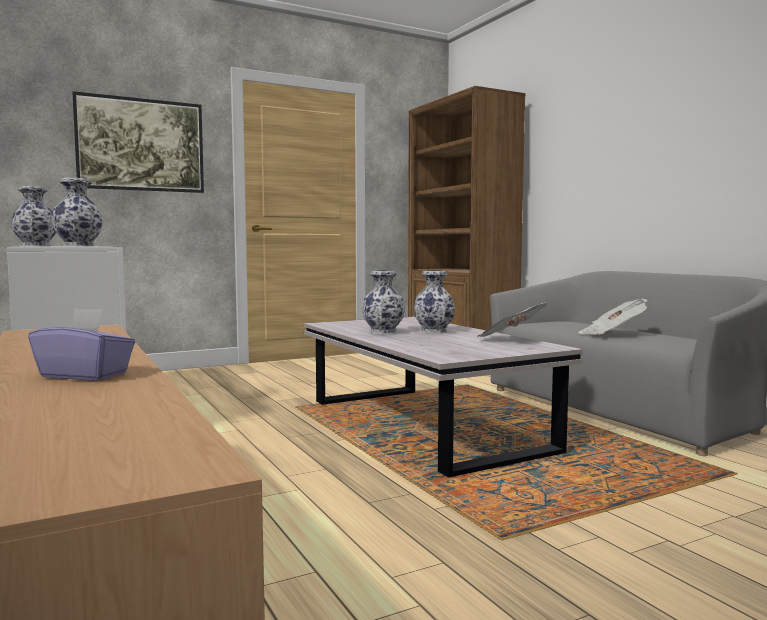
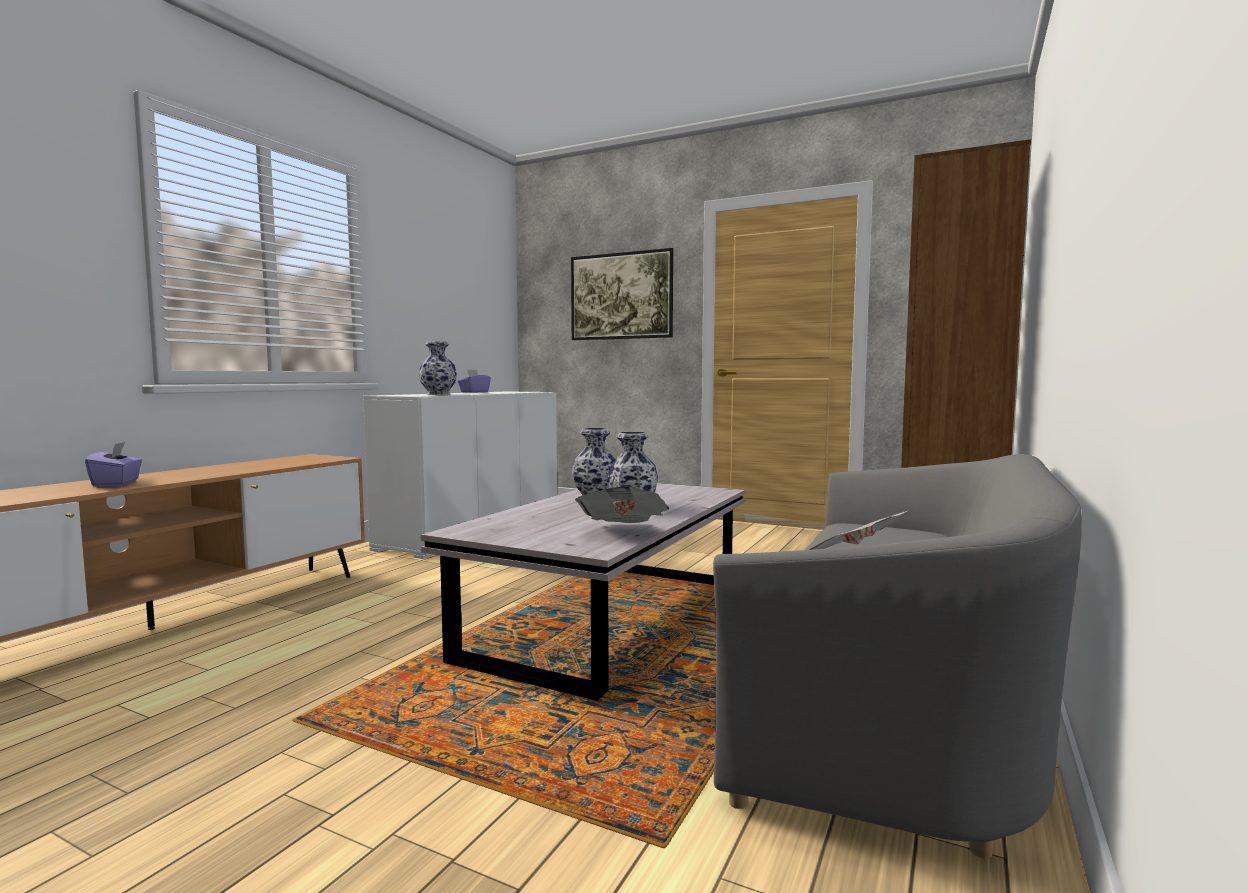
camera: 55 degrees right, 0 degrees up
vase [11,186,56,246] -> purple tissue box [458,370,491,393]

